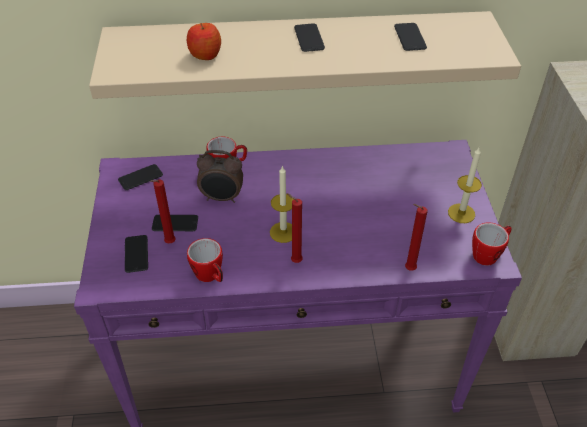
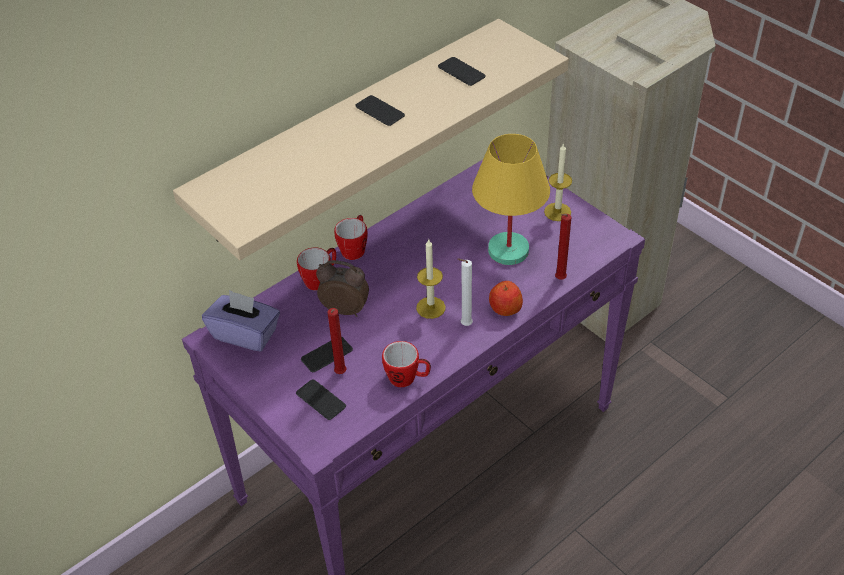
camera: 35 degrees left, 0 degrees up
phone [118,164,163,190] -> purple tissue box [202,290,280,352]
apple [187,23,221,60] -> apple moved to [489,281,523,316]
alarm clock [197,150,243,203] -> alarm clock turned 135 degrees counterclockwise [316,260,369,317]
red candle [286,193,303,263] -> white candle [457,258,473,326]
mug [472,222,512,266] -> mug moved to [334,215,368,260]
none -> yellow table lamp [472,134,550,265]

